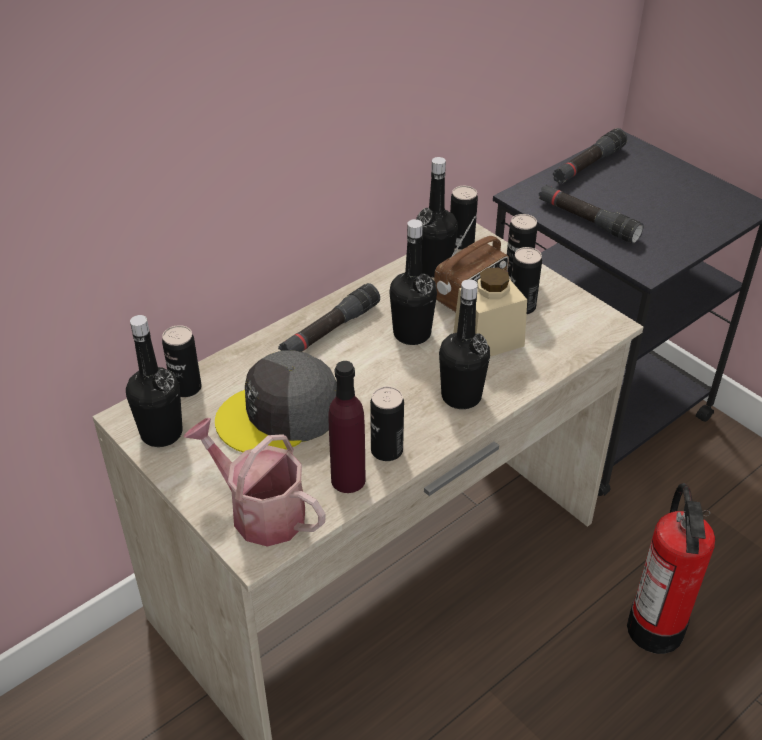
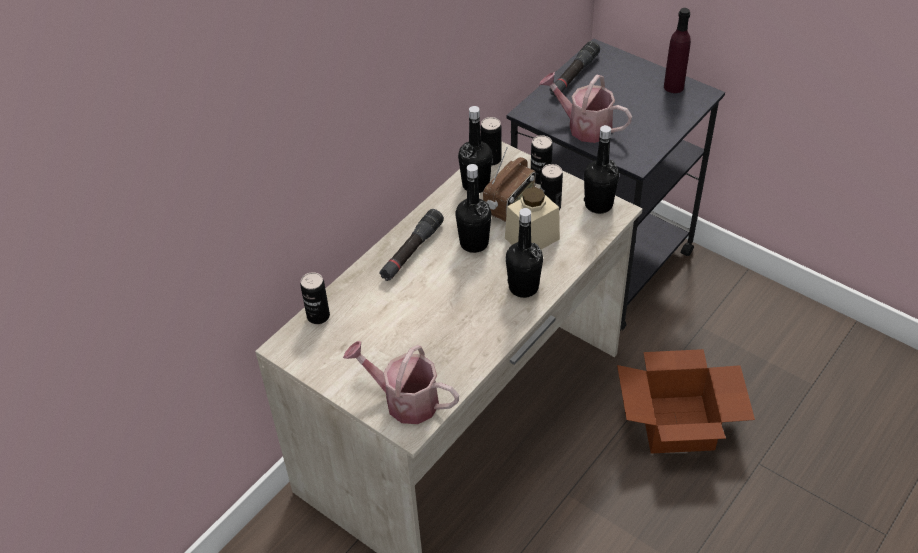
camera: 10 degrees left, 5 degrees up
black bottle [126,315,183,447] -> black bottle moved to [584,125,619,214]
grey cap [215,350,337,452] -> none
purple bottle [328,361,365,493] -> purple bottle moved to [664,8,691,93]
can [370,386,404,461] -> none
black flashlight [539,185,643,244] -> watering can [539,72,632,143]
fire extinguisher [627,483,715,654] -> cardboard box [617,349,755,453]

